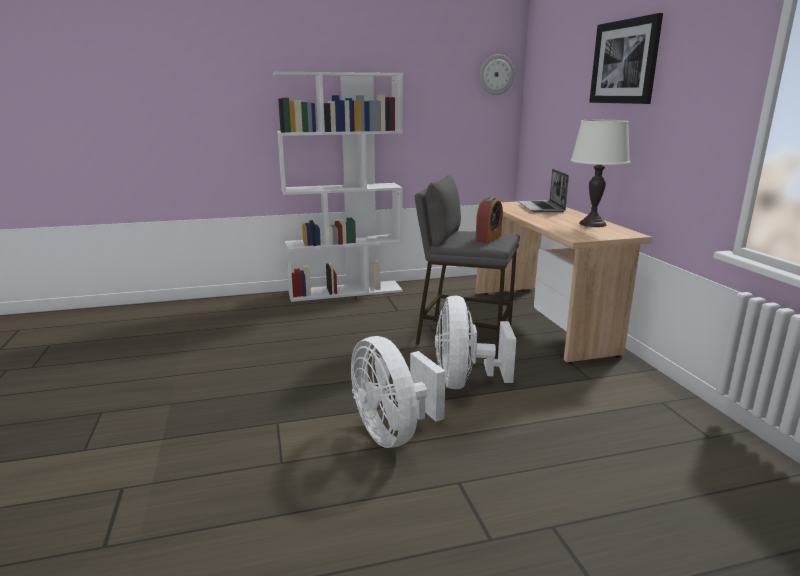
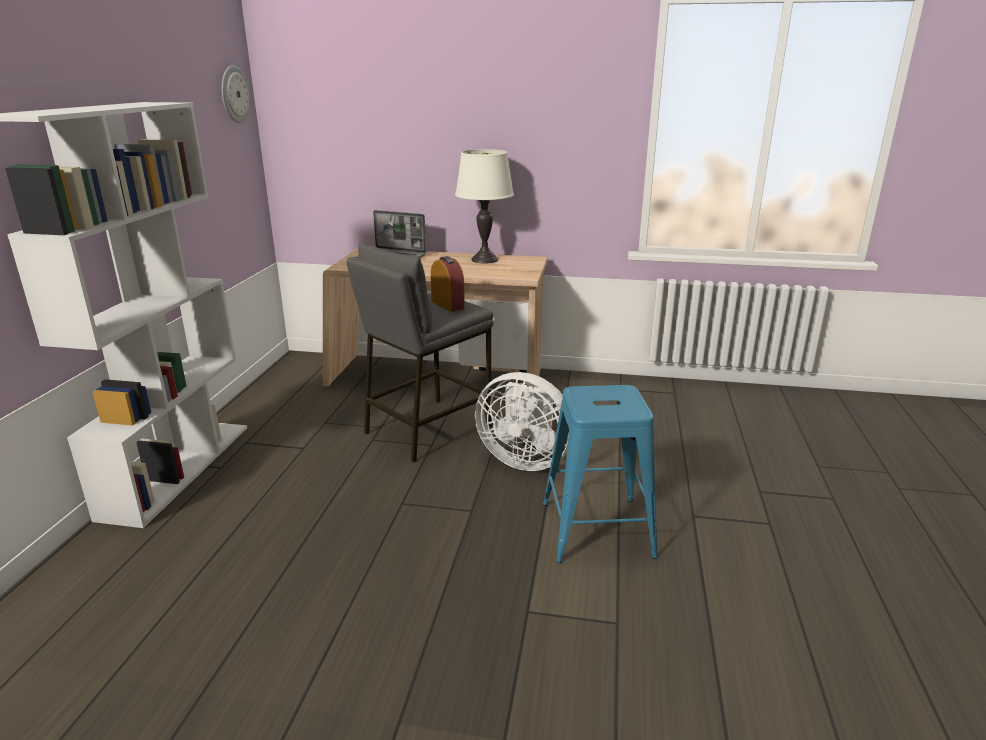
camera: 65 degrees left, 5 degrees up
white fan [351,336,446,448] -> blue stool [543,385,658,563]
picture [589,13,663,104] -> none

